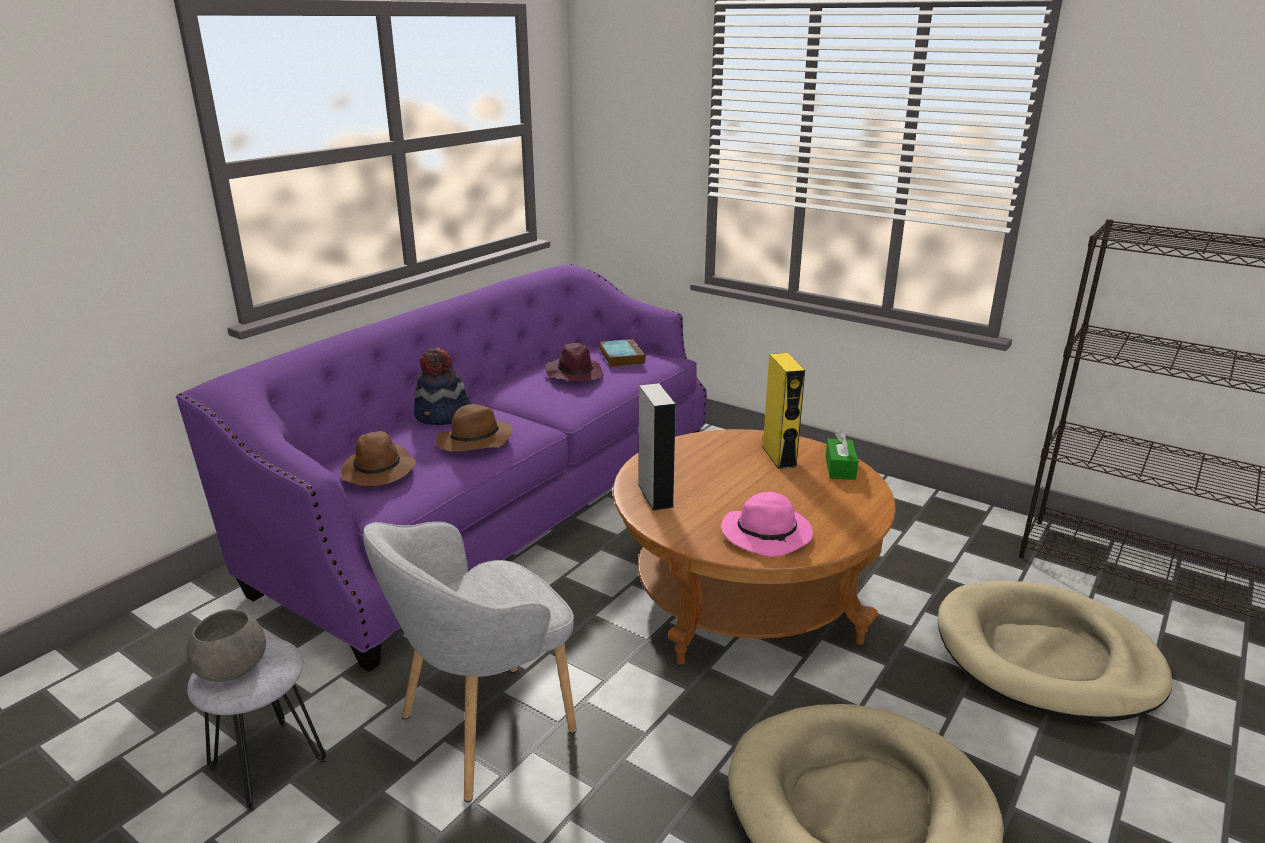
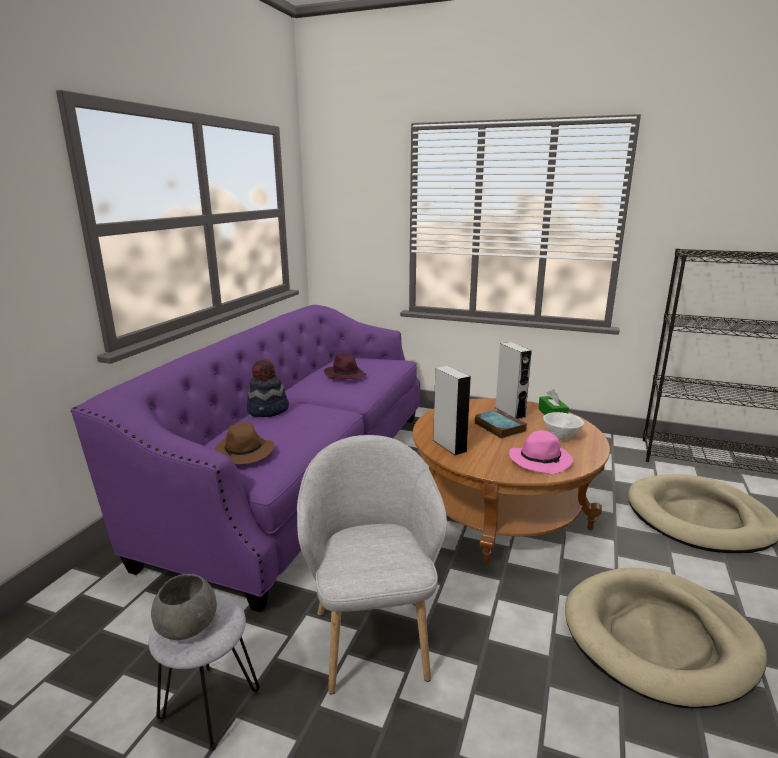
camera: 15 degrees left, 5 degrees down
grey armchair [363,522,577,802] -> grey armchair turned 135 degrees clockwise [297,435,447,695]
brown hat [436,404,513,452] -> none
book [600,339,646,367] -> book moved to [475,409,527,439]
yellow speaker [763,353,805,469] -> grey speaker [495,342,532,419]
none -> white bowl [543,412,584,440]

